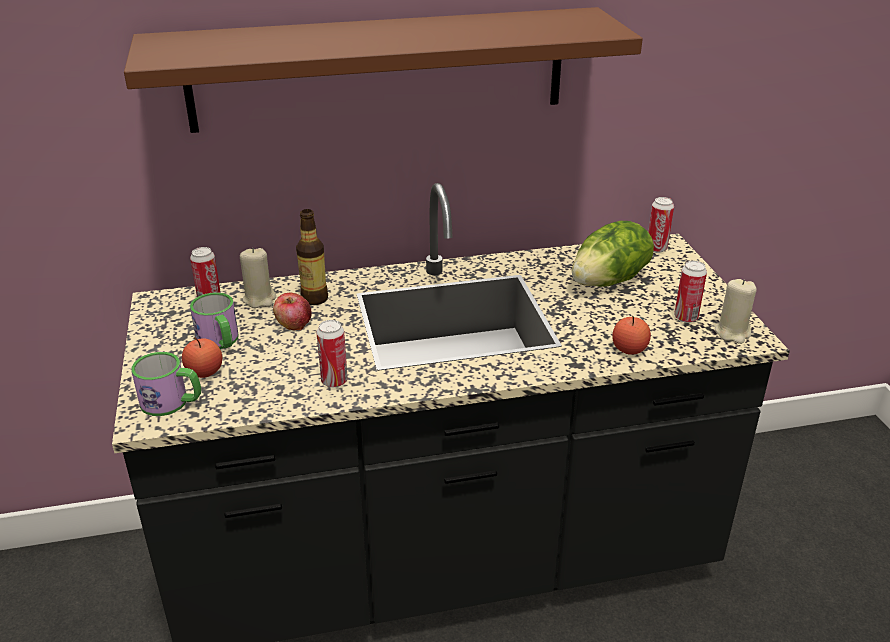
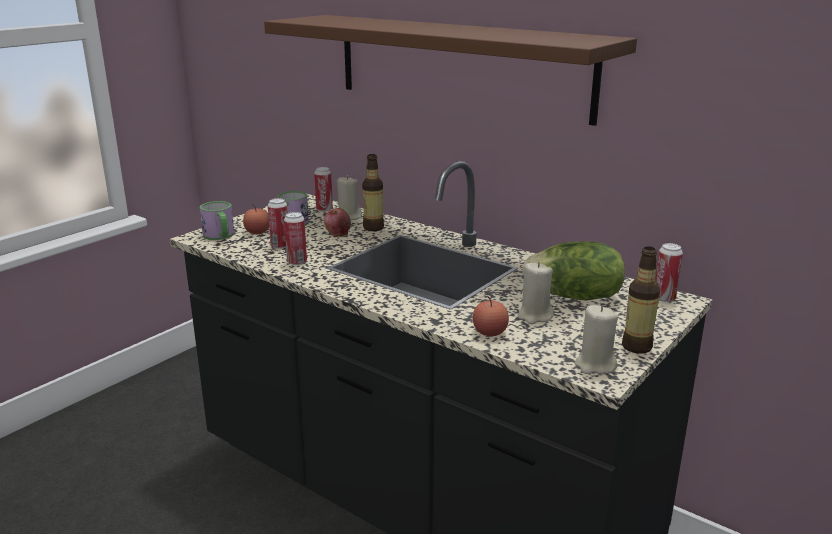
camera: 50 degrees right, 10 degrees down
can [674,261,707,323] -> can moved to [268,198,288,249]
none -> beige candle [518,262,554,324]
none -> bottle [622,246,660,354]

